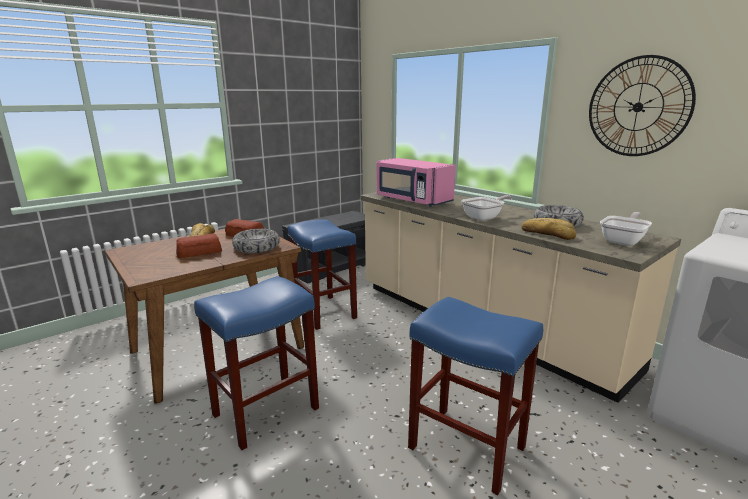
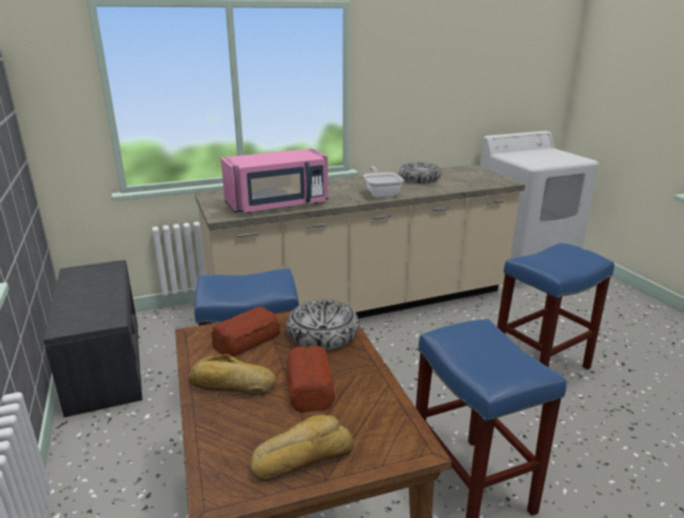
camera: 70 degrees left, 5 degrees up
bread [521,218,576,240] -> bread moved to [250,415,354,481]
wall clock [589,55,696,156] -> none
frying pan [600,212,652,246] -> none

